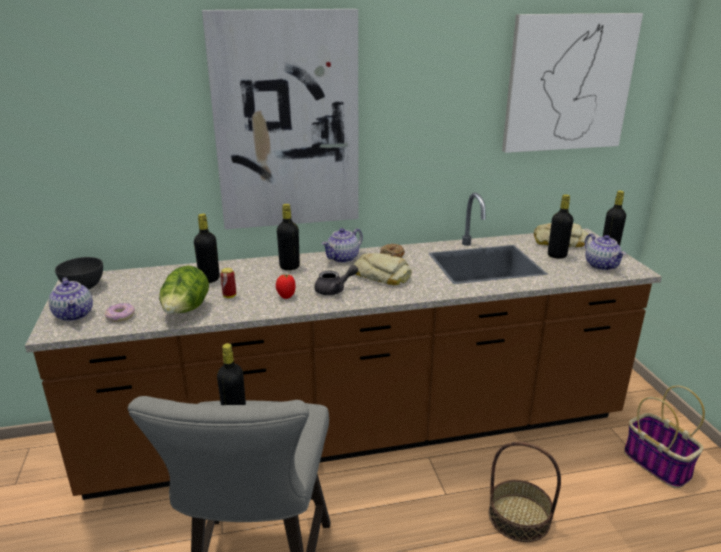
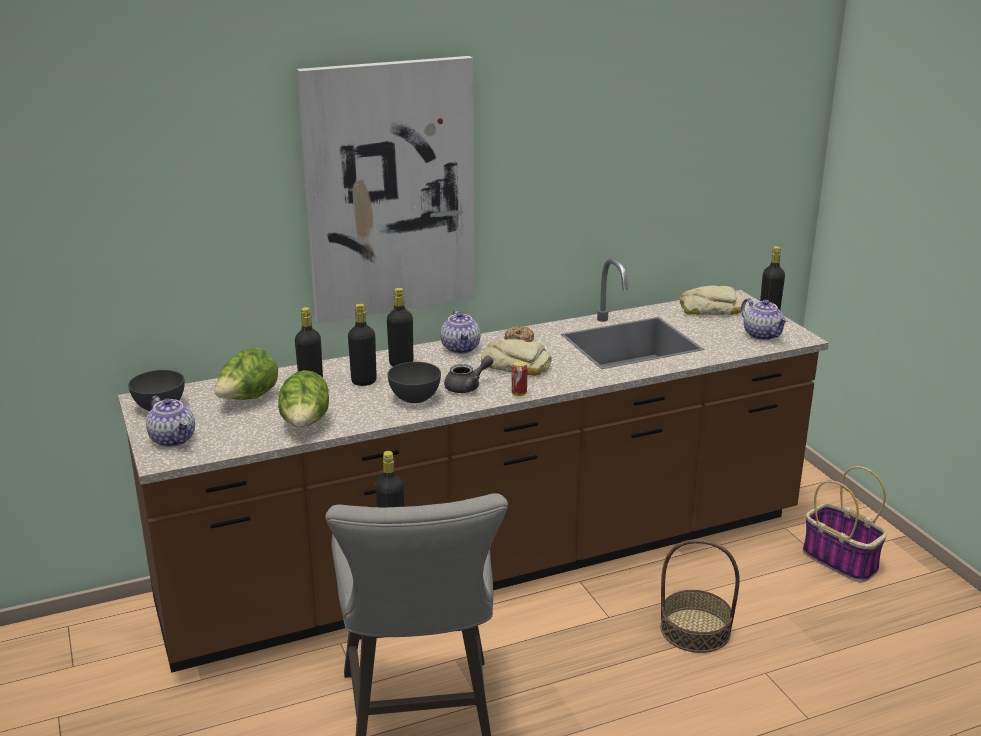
camera: 10 degrees left, 0 degrees up
donut [105,303,135,322] -> none
can [220,268,236,298] -> can moved to [511,361,527,396]
tomato [276,274,296,299] -> grey bowl [387,362,441,403]
teapot [322,228,363,263] -> teapot turned 45 degrees counterclockwise [440,309,481,354]
picture [502,13,643,153] -> none
black bottle [548,194,573,259] -> black bottle moved to [348,304,377,386]
none -> lettuce [214,348,278,400]

